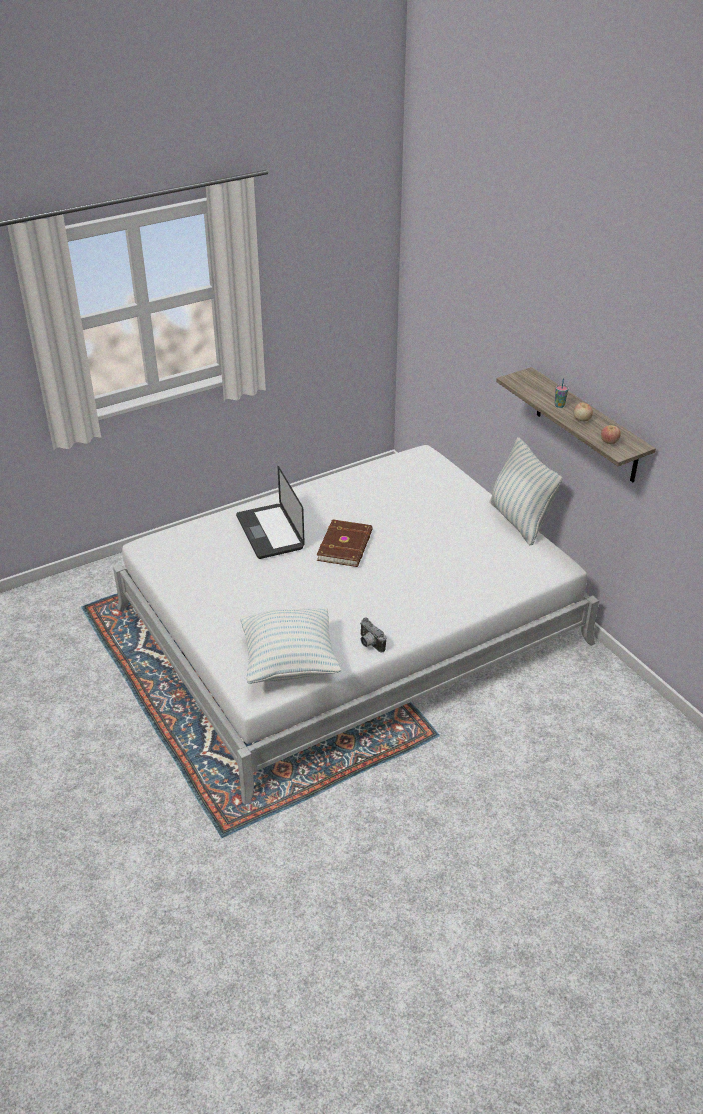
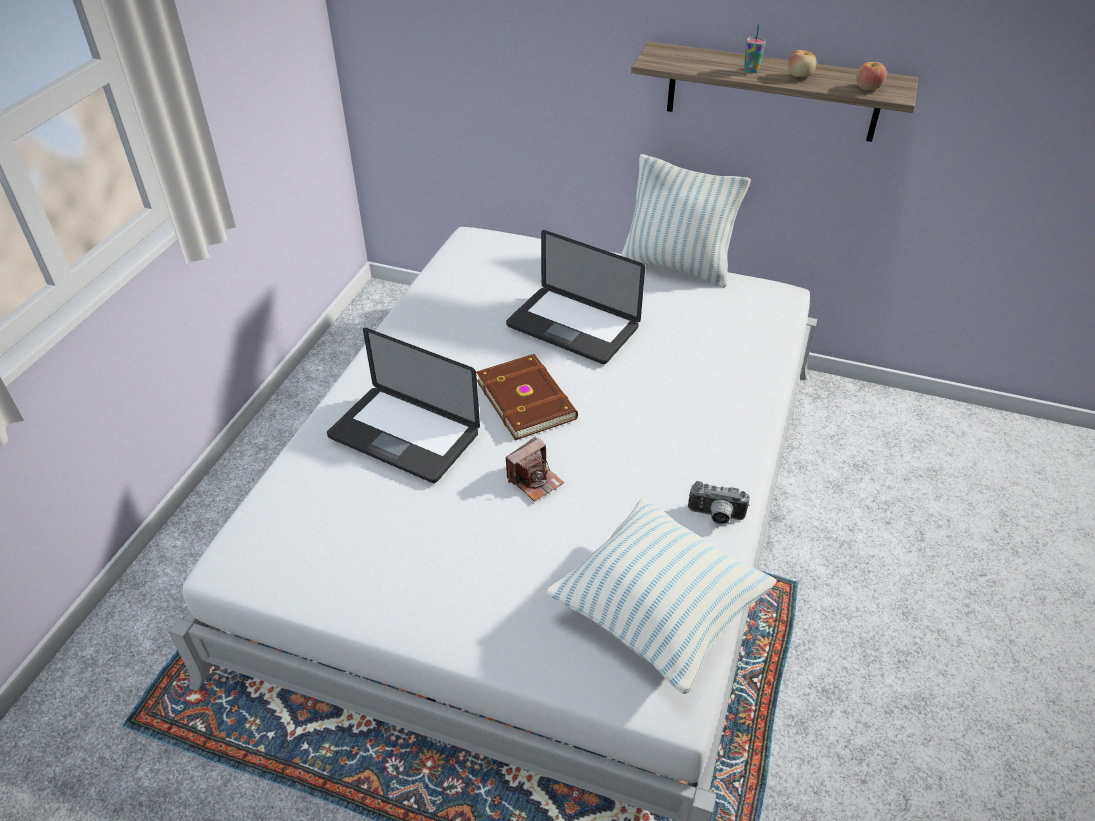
camera: 40 degrees left, 5 degrees up
none -> laptop [506,230,645,364]
none -> camera [506,437,564,502]

